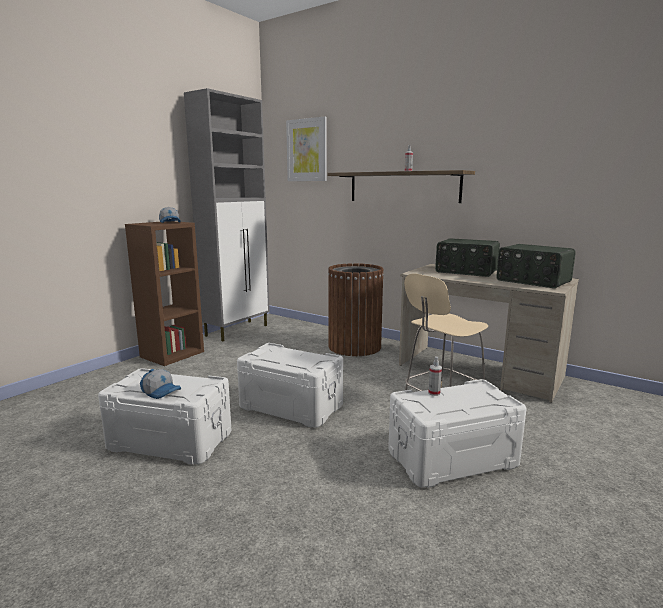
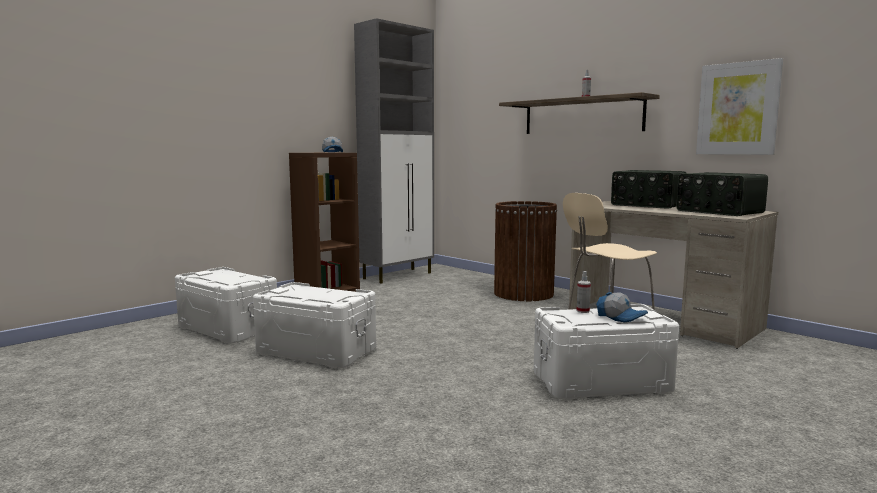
camera: 10 degrees right, 5 degrees down
cap [140,369,181,399] -> cap moved to [596,292,648,322]
white storage box [237,343,343,428] -> white storage box moved to [175,267,277,344]
picture [286,116,327,181] -> picture moved to [696,58,783,155]

